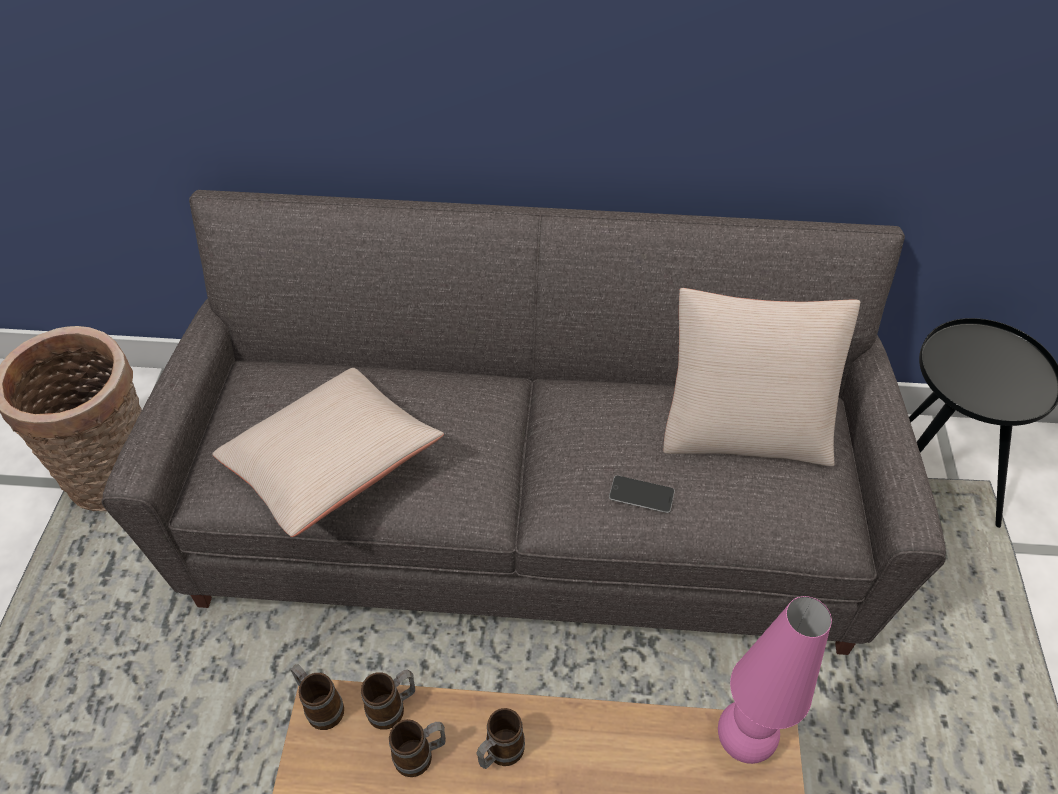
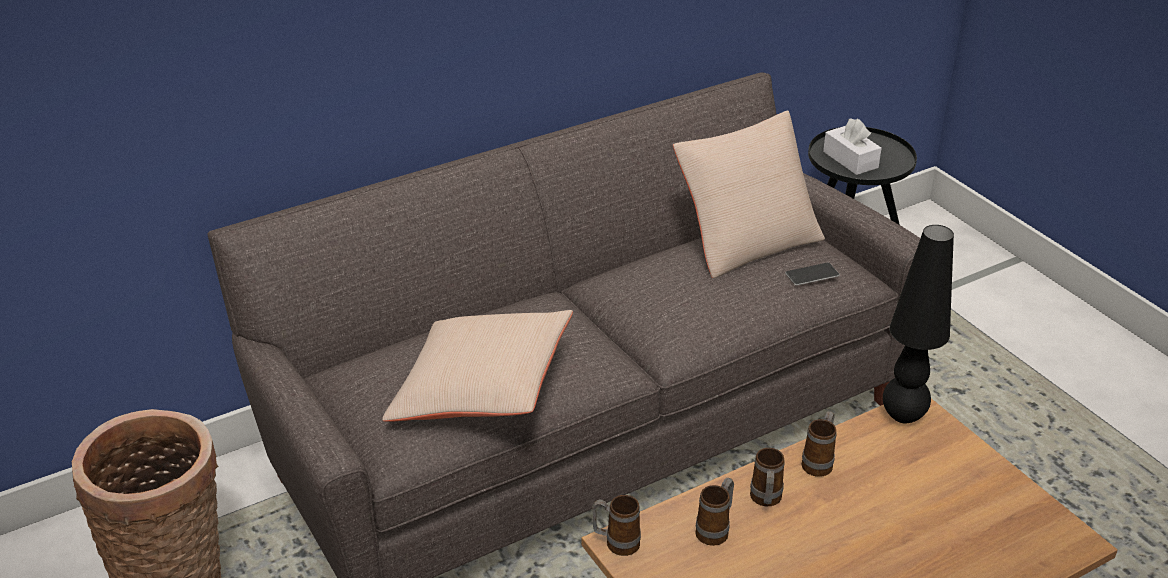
camera: 35 degrees left, 15 degrees down
mug [361,670,415,730] -> mug moved to [802,411,837,477]
phone [609,475,675,513] -> phone moved to [785,262,840,285]
pink table lamp [718,596,832,764] -> black table lamp [883,225,954,423]
none -> white tissue box [823,118,882,175]

